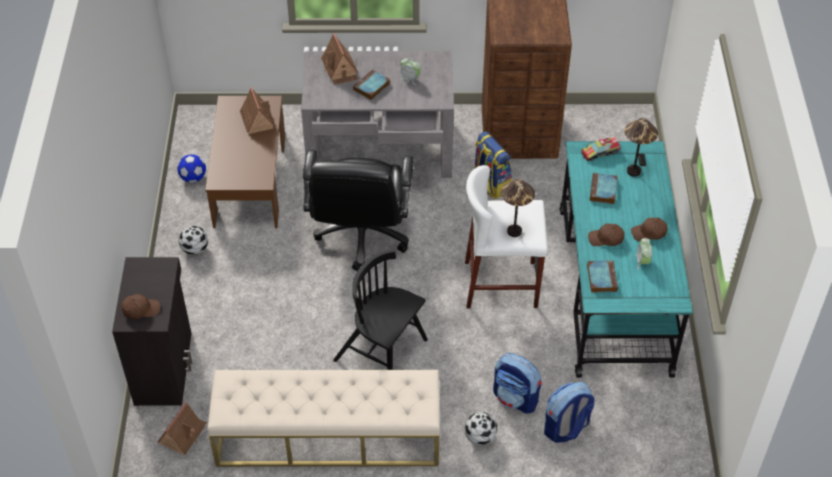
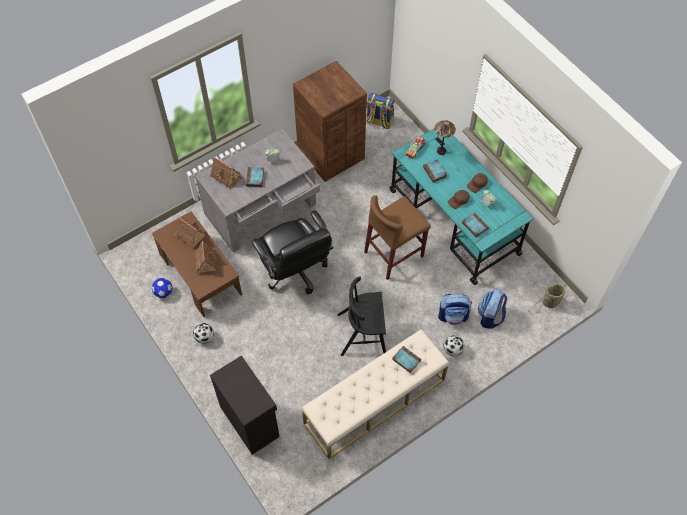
camera: 35 degrees left, 10 degrees up
brown cap [121,294,160,319] -> none
toy house [158,402,207,455] -> toy house moved to [195,241,218,273]
white stool [465,165,548,309] -> brown stool [364,195,431,280]
backpack [475,131,512,199] -> backpack moved to [366,93,395,129]
table lamp [501,179,535,237] -> none
none -> book [392,346,421,373]
none -> basket [528,284,567,314]

